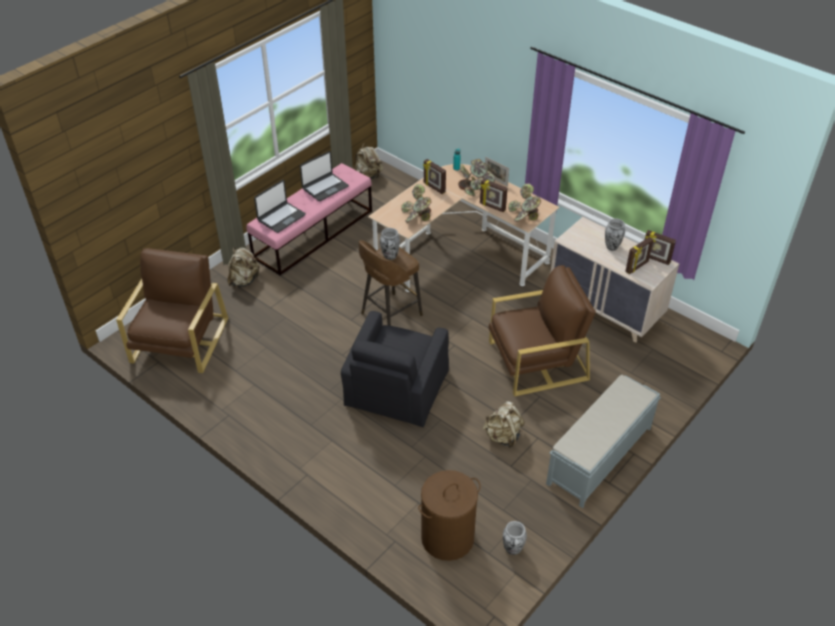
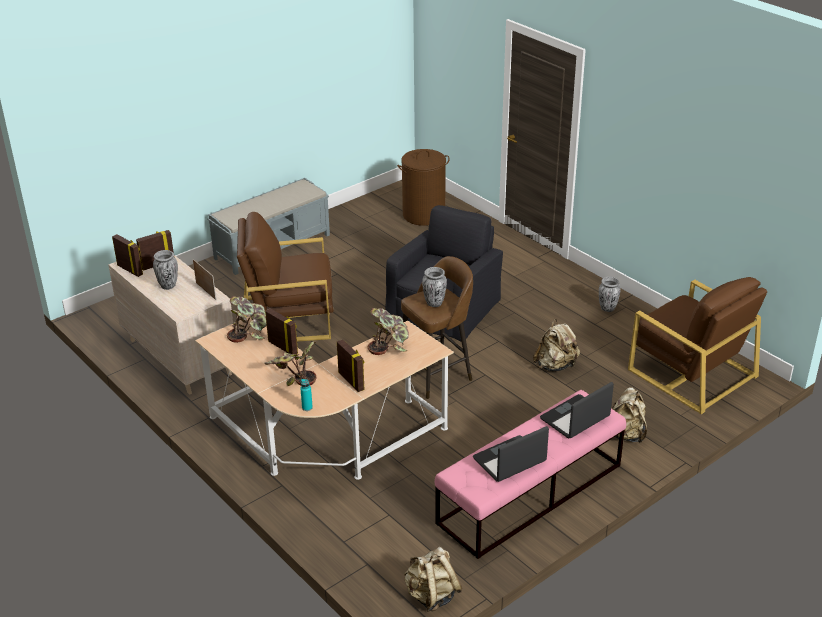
camera: 170 degrees left, 10 degrees down
brown armchair [116,248,228,373] -> brown armchair turned 60 degrees counterclockwise [628,277,767,414]
beige backpack [483,401,525,448] -> beige backpack moved to [533,319,580,371]
picture frame [485,157,509,186] -> picture frame moved to [193,259,216,300]
vase [503,521,527,555] -> vase moved to [599,277,621,312]

